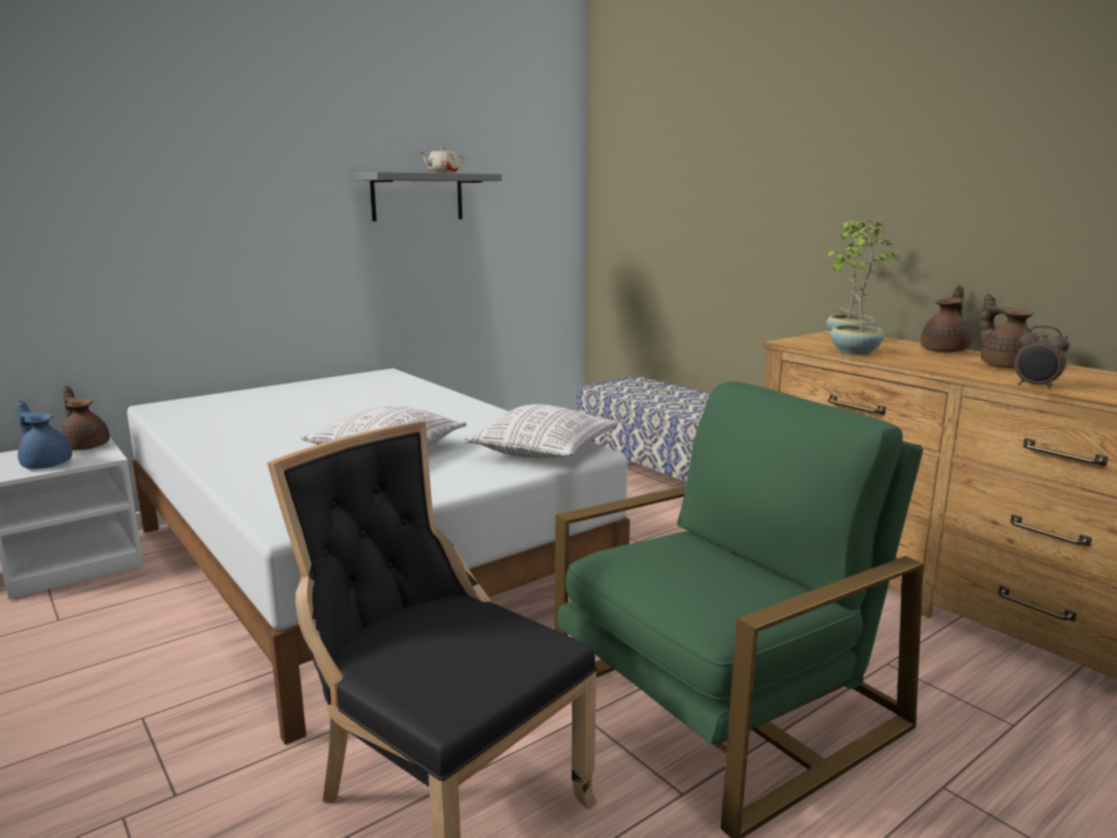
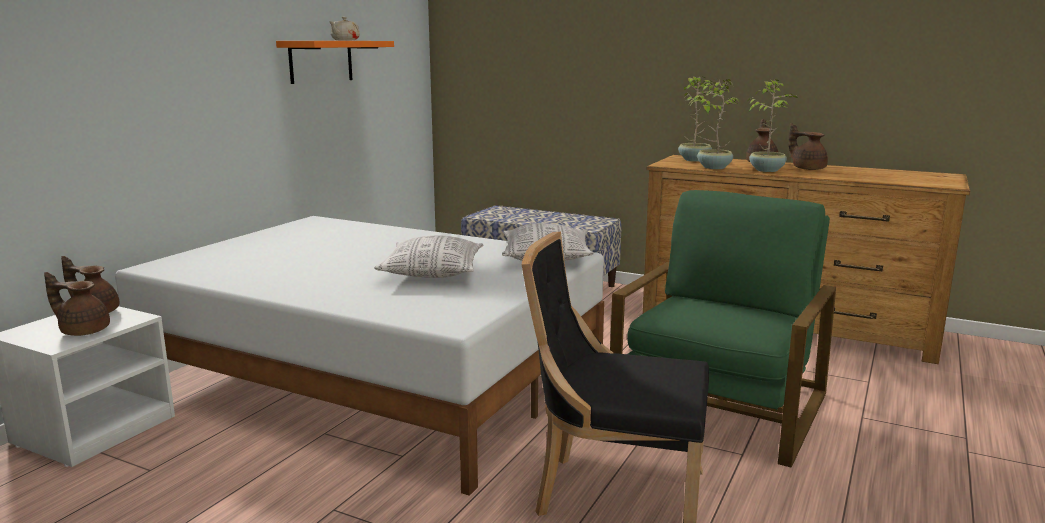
camera: 25 degrees left, 0 degrees up
blue teapot [17,400,72,469] -> brown teapot [44,272,110,336]
grey shelf [353,172,502,221] -> orange shelf [276,41,394,84]
alarm clock [1014,325,1070,390] -> none
none -> potted plant [748,79,797,172]

